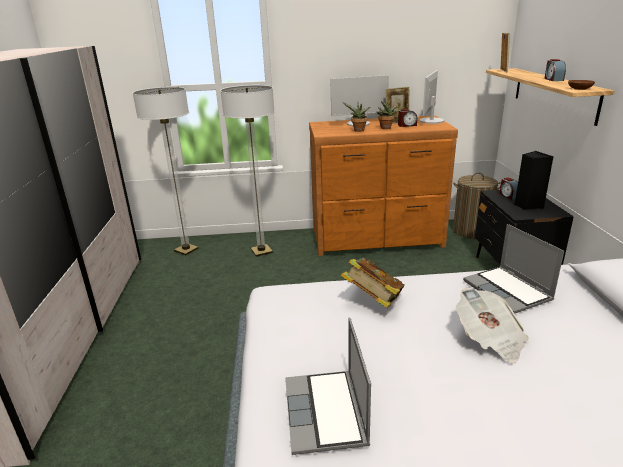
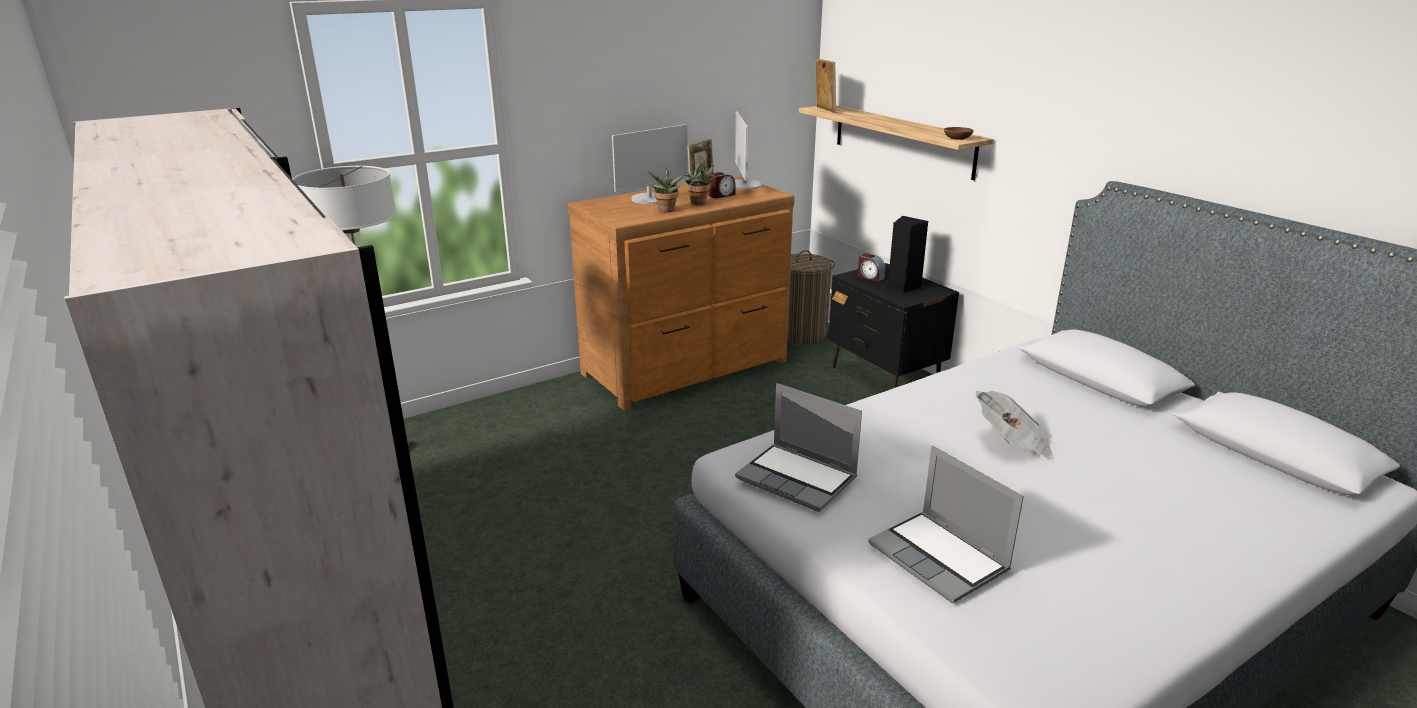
camera: 30 degrees left, 0 degrees up
floor lamp [220,85,275,257] -> none
book [341,258,405,308] -> none
laptop [463,224,564,314] -> laptop moved to [735,383,862,512]
alarm clock [544,59,566,81] -> none

